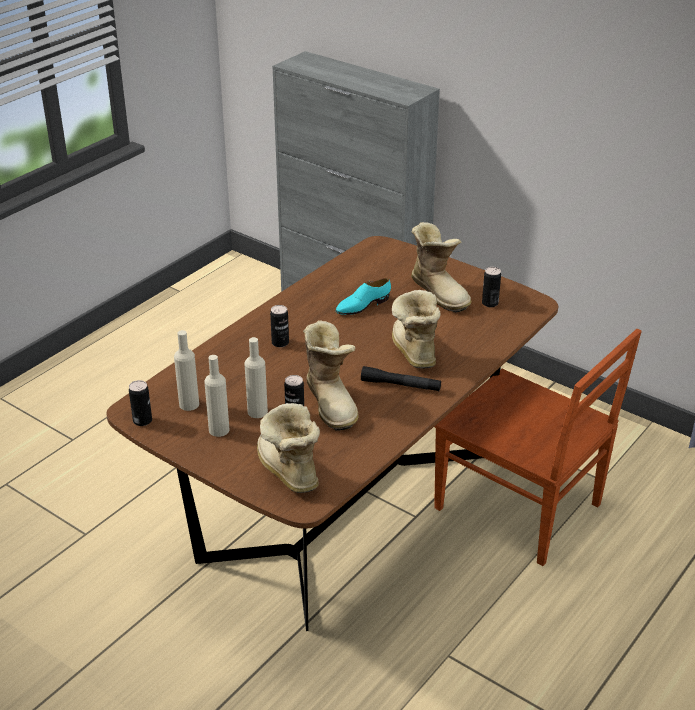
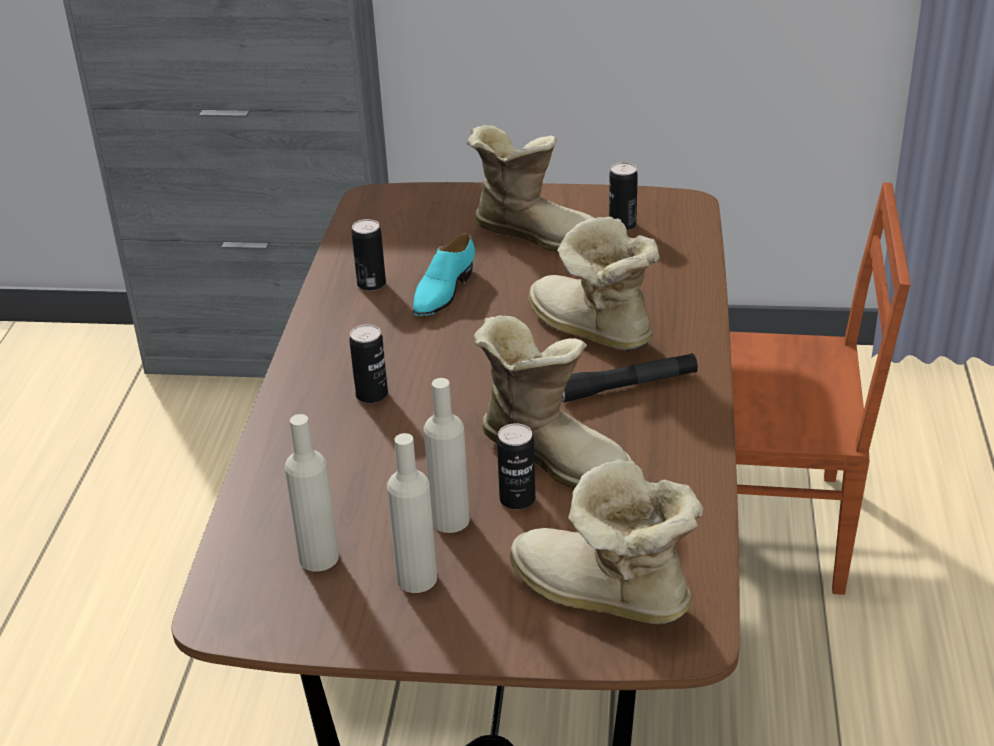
camera: 30 degrees left, 0 degrees up
can [129,380,152,426] -> can moved to [352,219,386,291]

